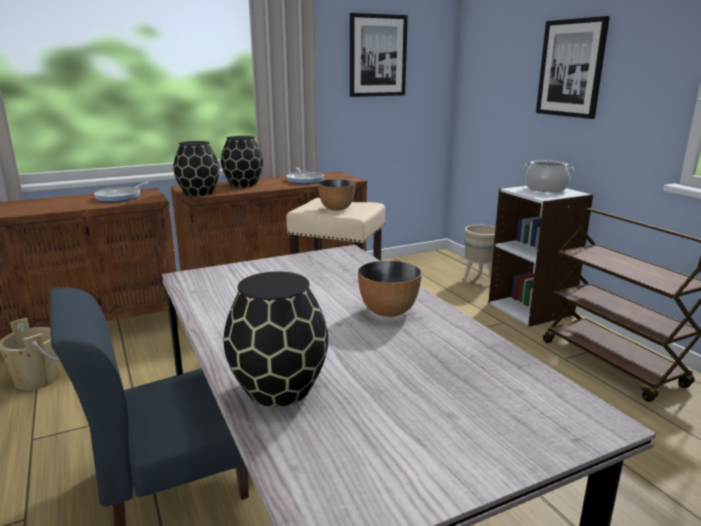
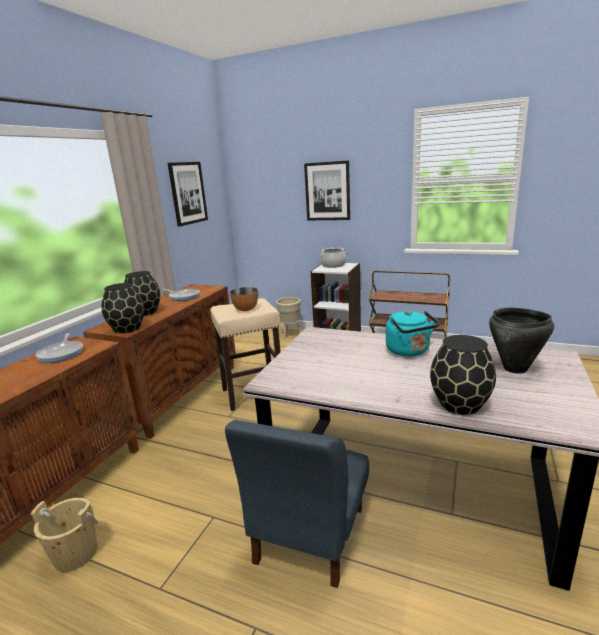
camera: 40 degrees left, 0 degrees up
bowl [358,261,422,317] -> turquoise kettle [386,311,439,357]
none -> black cooking pot [489,308,554,374]

